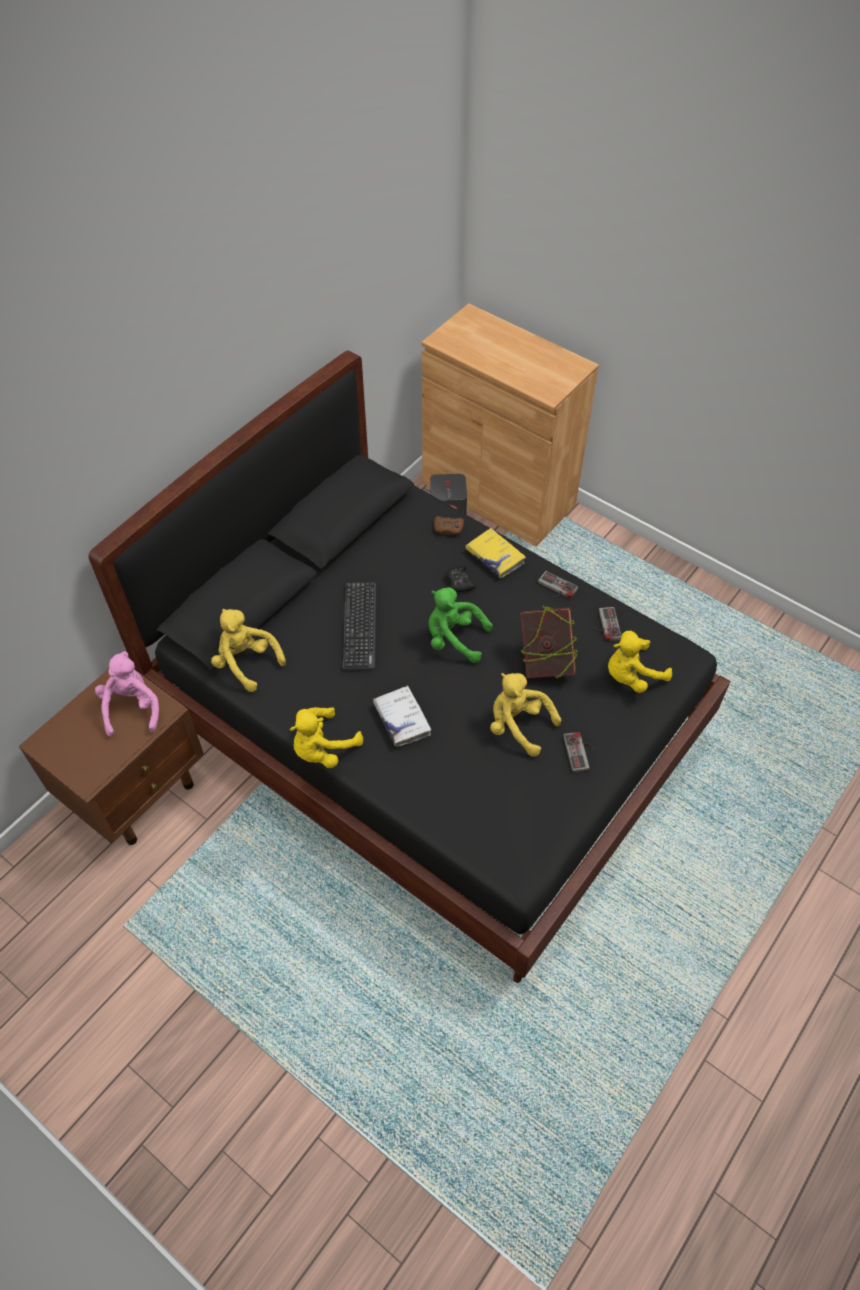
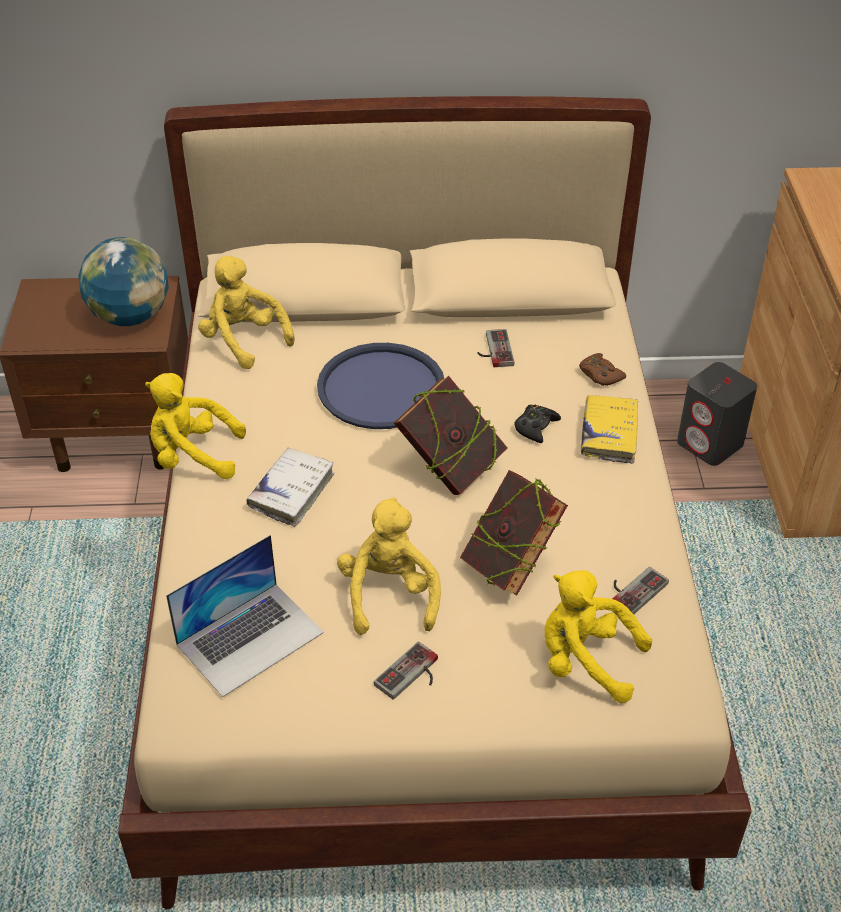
camera: 50 degrees right, 10 degrees down
black bed [89,350,731,983] -> beige bed [118,96,752,909]
pink plush toy [95,651,159,736] -> globe [78,237,169,326]
yellow plush toy [211,609,286,692] -> yellow plush toy turned 45 degrees counterclockwise [198,256,295,369]
keyboard [343,582,376,670] -> blue tray [317,343,444,429]
green plush toy [429,587,493,663] -> book [394,376,507,495]
game controller [538,571,578,599] -> game controller moved to [477,329,514,367]
none -> laptop [166,535,324,697]

